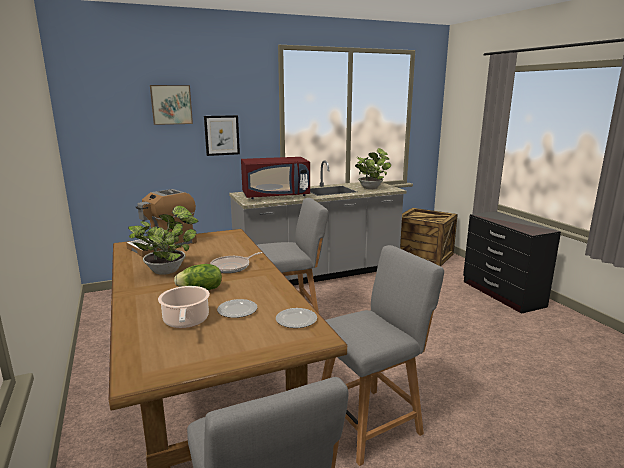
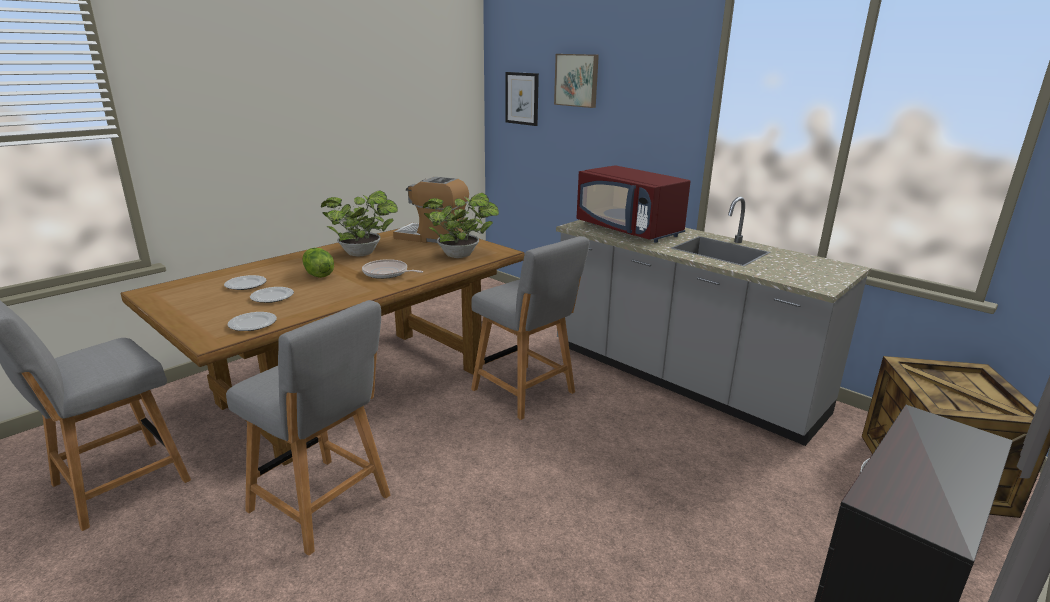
camera: 65 degrees right, 5 degrees up
cooking pot [158,286,210,328] -> plate [224,275,267,290]
picture [204,115,240,156] -> picture moved to [505,72,539,126]
potted plant [355,148,391,190] -> potted plant moved to [423,193,499,258]

